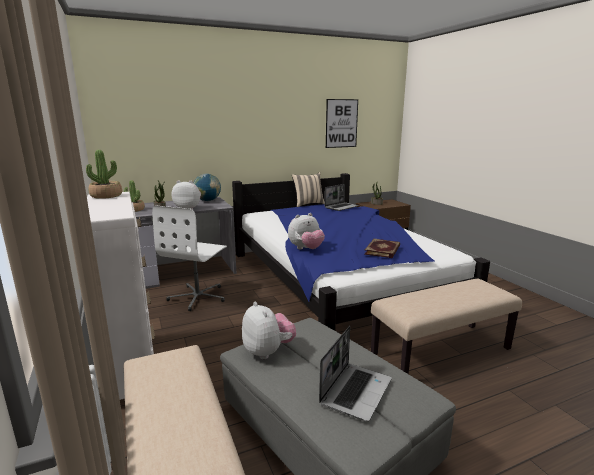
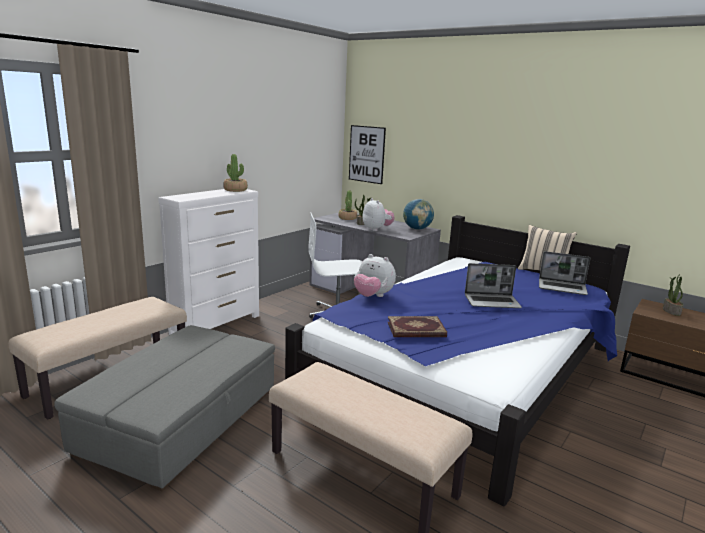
camera: 60 degrees right, 0 degrees up
plush toy [242,301,296,359] -> none
laptop [319,326,392,422] -> laptop moved to [465,263,522,308]
picture [326,99,358,148] -> picture moved to [349,125,386,184]

